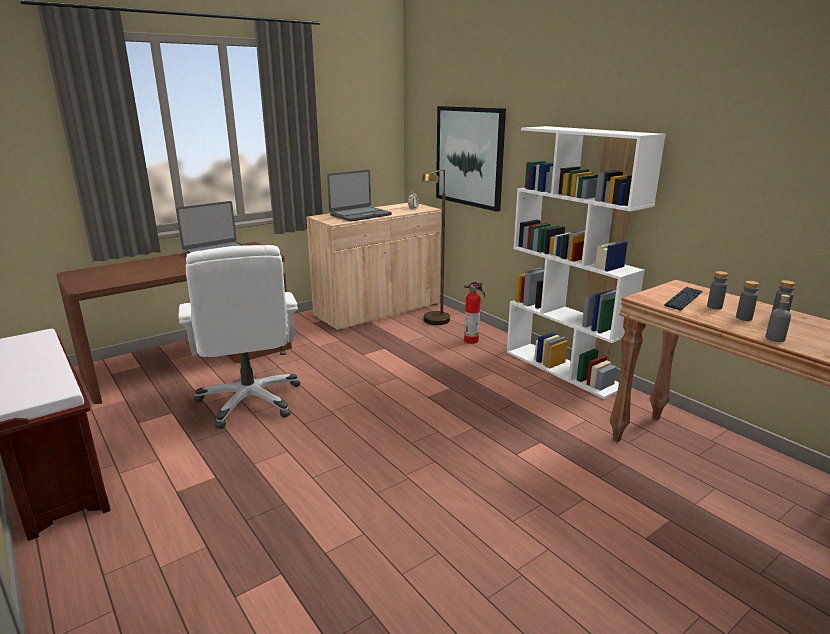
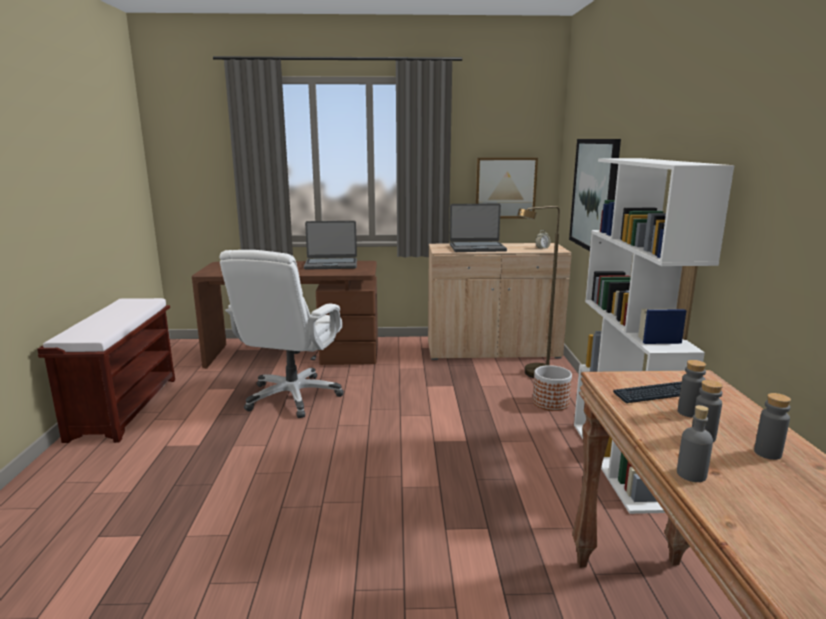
camera: 35 degrees right, 5 degrees down
fire extinguisher [464,282,485,344] -> planter [533,365,572,411]
none -> picture [476,158,538,219]

